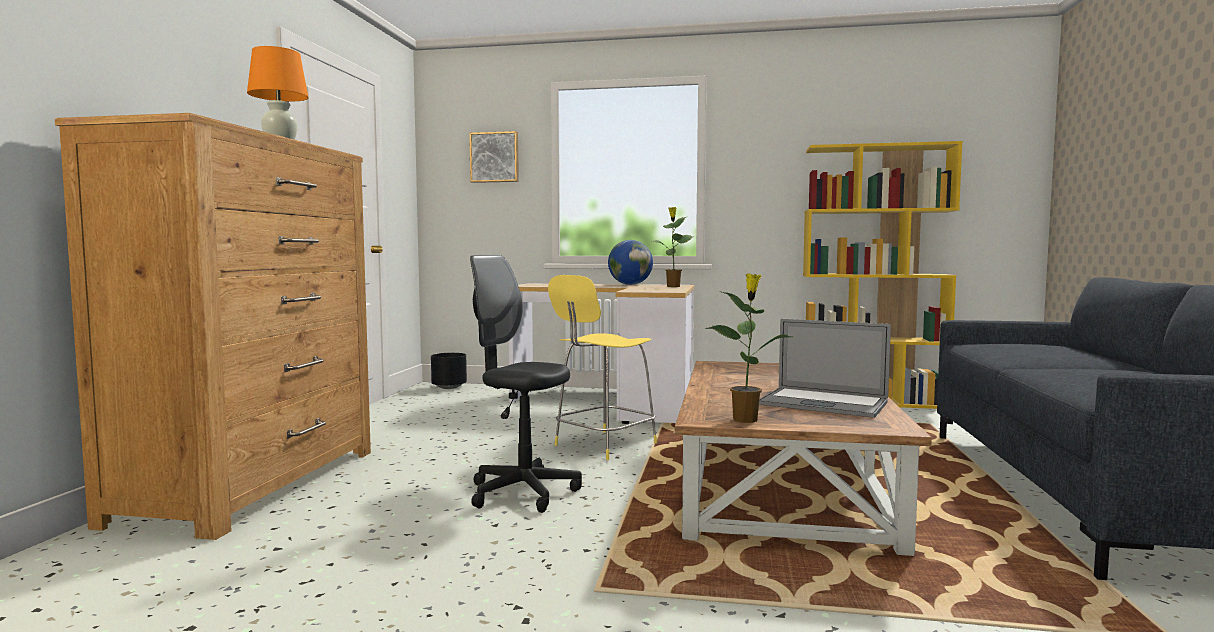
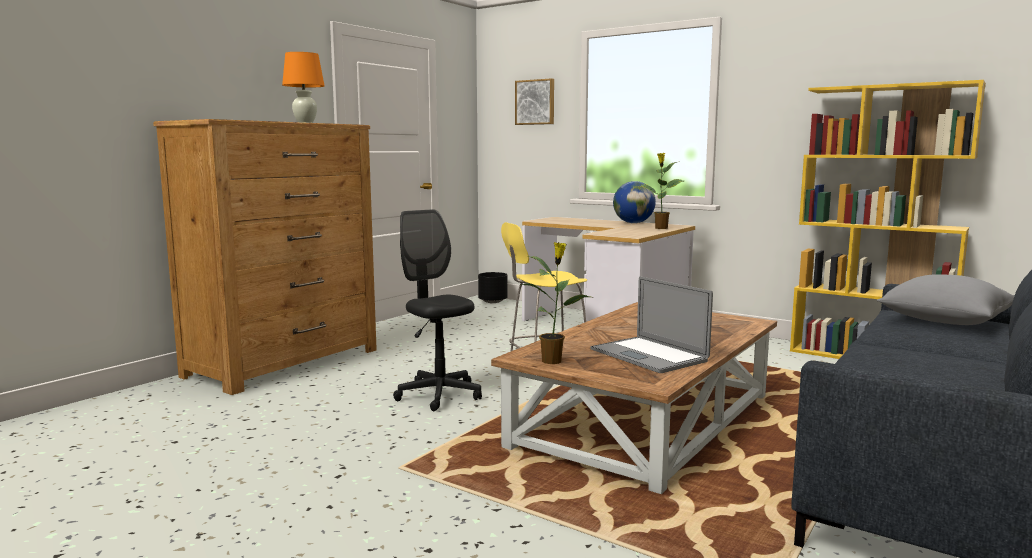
camera: 25 degrees right, 5 degrees up
none -> grey pillow [877,274,1014,325]

